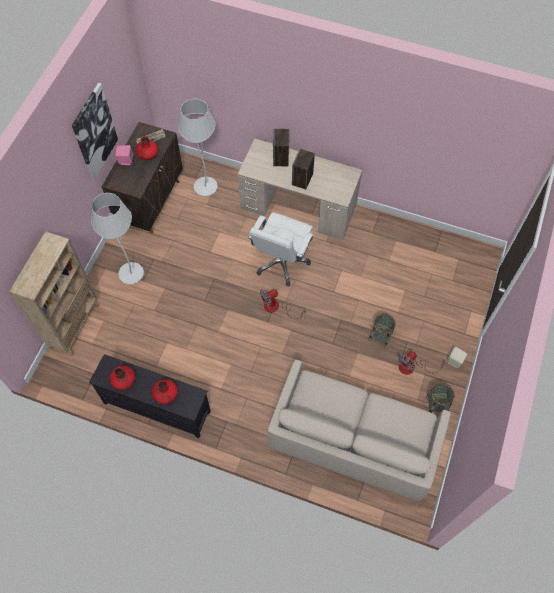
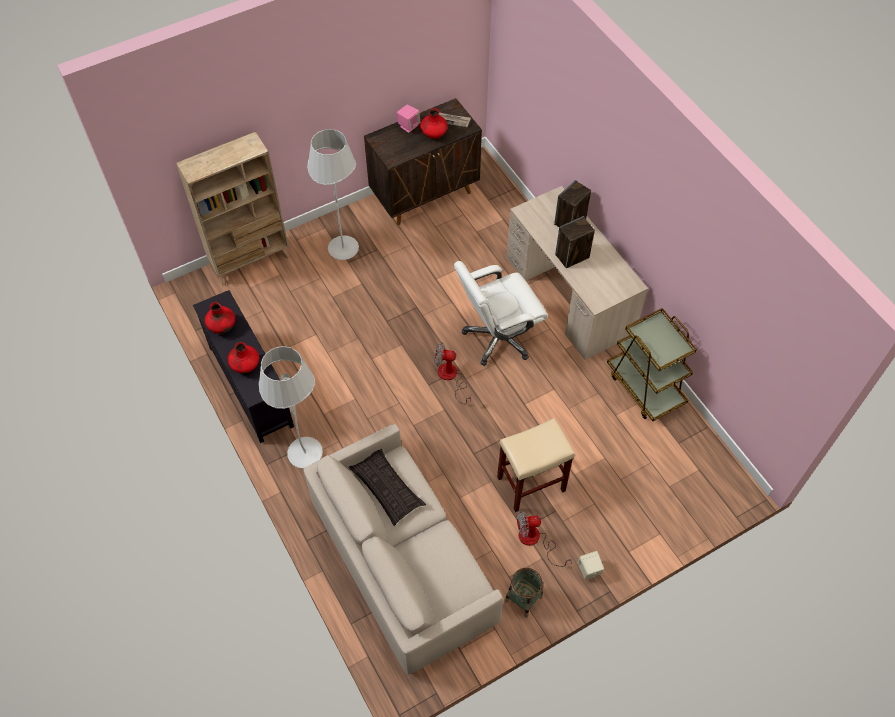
camera: 40 degrees right, 5 degrees down
picture [72,83,118,180] -> none
white floor lamp [178,99,218,196] -> white floor lamp moved to [259,346,323,468]
basket [368,313,396,349] -> beige stool [497,418,575,512]
none -> pillow [348,449,426,526]
none -> brown cart [607,308,697,421]

